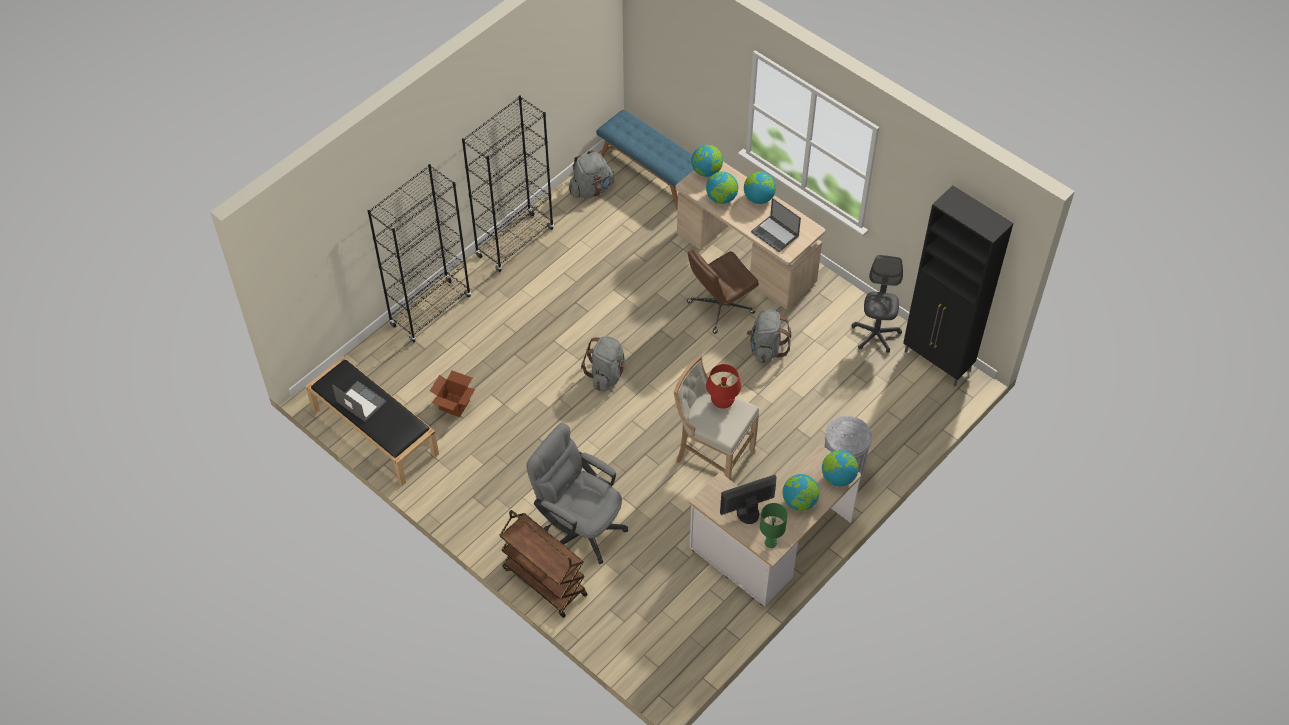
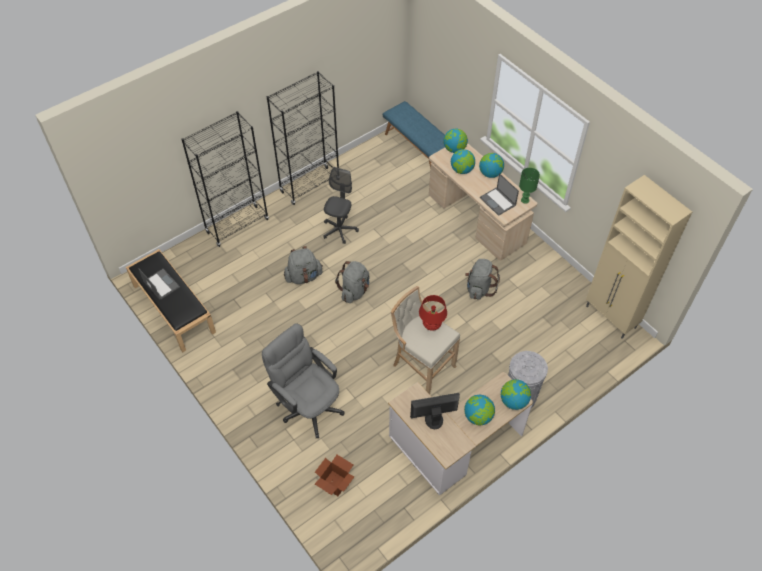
camera: 10 degrees right, 0 degrees up
cardboard box [430,370,475,417] -> cardboard box moved to [315,455,354,496]
brown cart [499,510,588,618] -> none
grey backpack [569,150,614,199] -> grey backpack moved to [284,246,323,284]
brown office chair [687,250,759,334] -> none
green table lamp [760,503,788,548] -> green table lamp moved to [519,168,540,204]
grey office chair [852,255,903,353] -> grey office chair moved to [324,167,359,244]
black cabinet [903,185,1013,386] -> beige cabinet [586,175,692,339]

